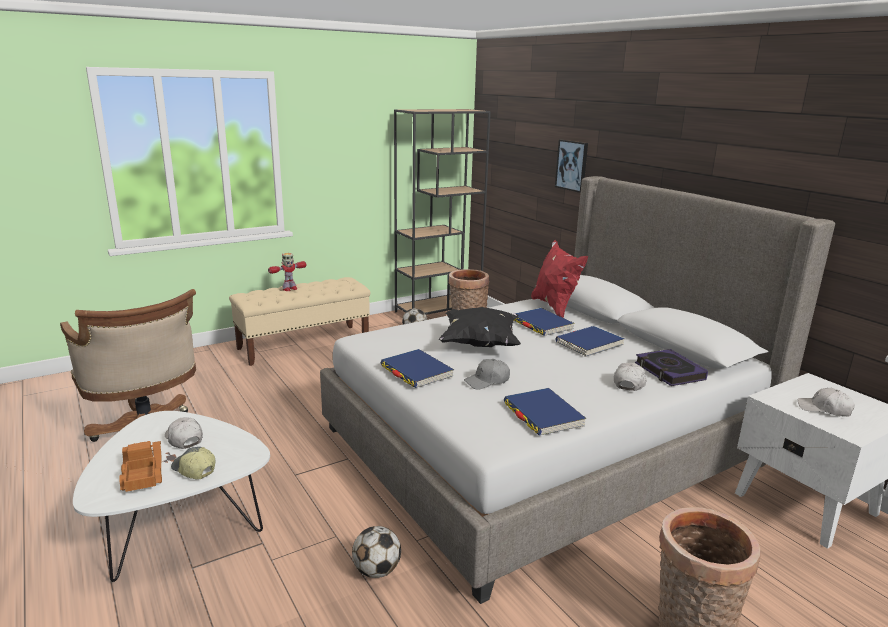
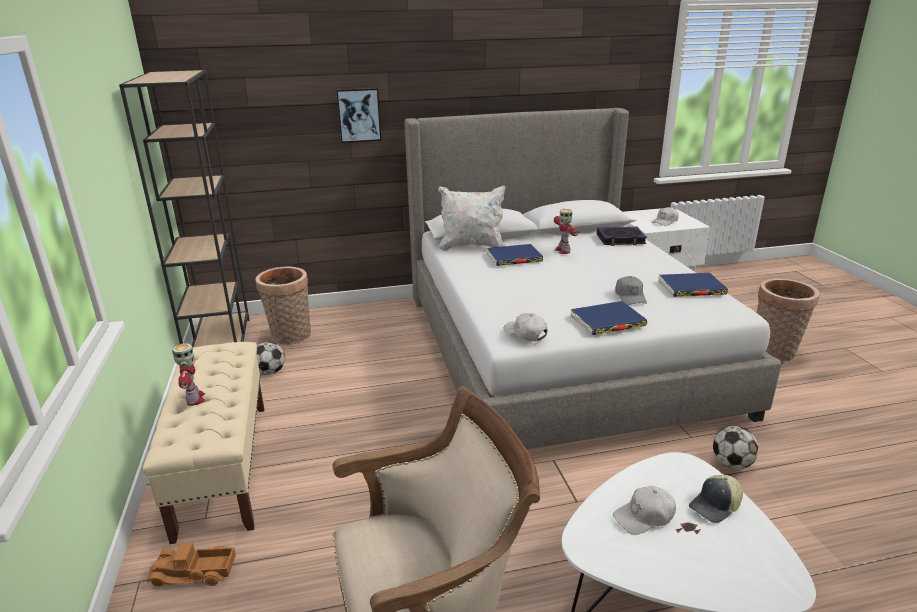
camera: 70 degrees left, 5 degrees up
toy truck [119,441,162,492] -> toy truck moved to [147,543,236,586]
black pillow [438,307,521,347] -> none
red pillow [531,240,588,318] -> white pillow [438,186,505,251]
blue book [555,326,625,357] -> toy robot [554,209,579,254]
white cap [614,363,647,391] -> white cap moved to [503,313,548,341]

